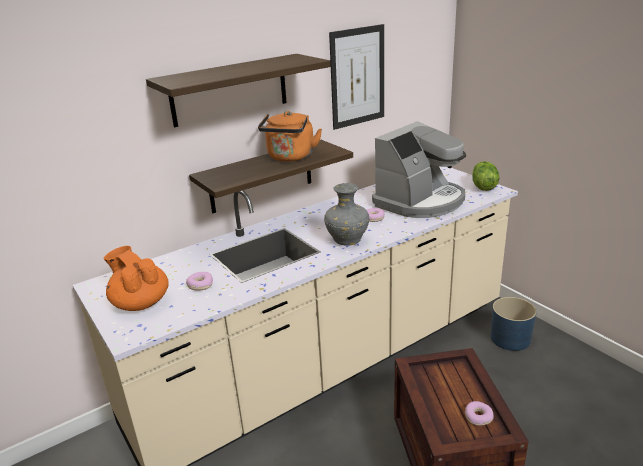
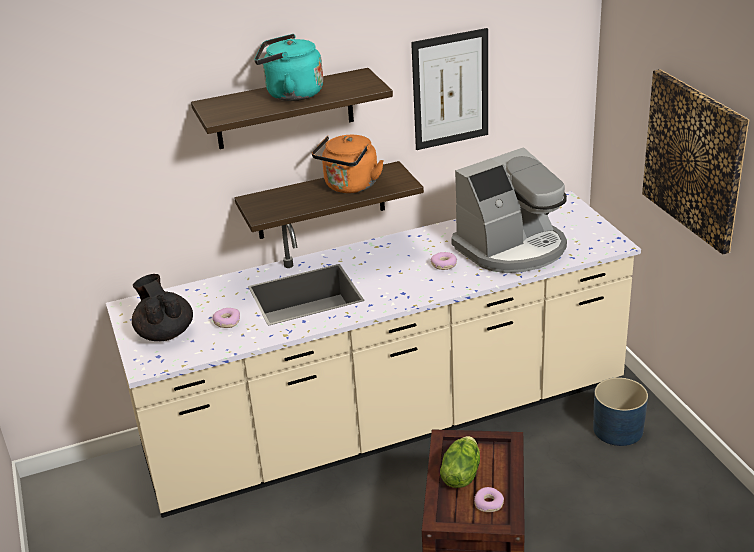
camera: 15 degrees right, 5 degrees up
orange teapot [104,246,169,311] -> black teapot [132,274,193,341]
grey vase [324,183,369,246] -> none
lettuce [473,161,499,191] -> lettuce moved to [440,436,480,488]
none -> turquoise kettle [254,34,323,101]
none -> picture [642,69,749,254]

